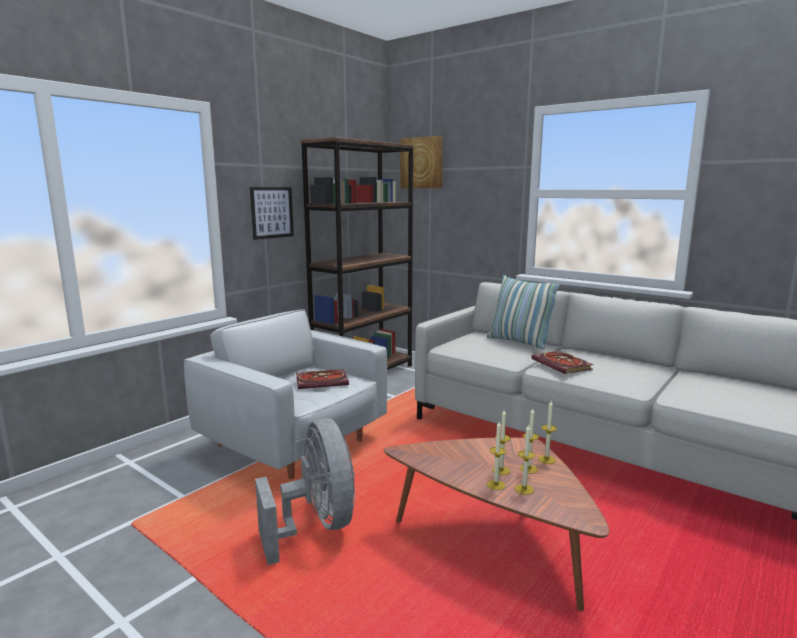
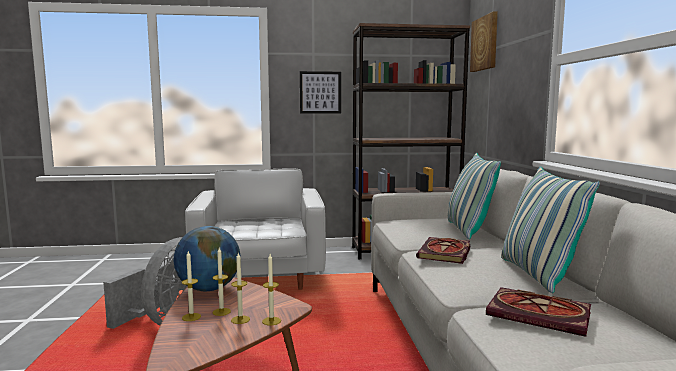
camera: 45 degrees right, 5 degrees down
book [296,369,349,389] -> book moved to [486,287,591,337]
candle [515,424,535,495] -> none
none -> globe [173,226,241,291]
none -> pillow [501,166,600,293]

